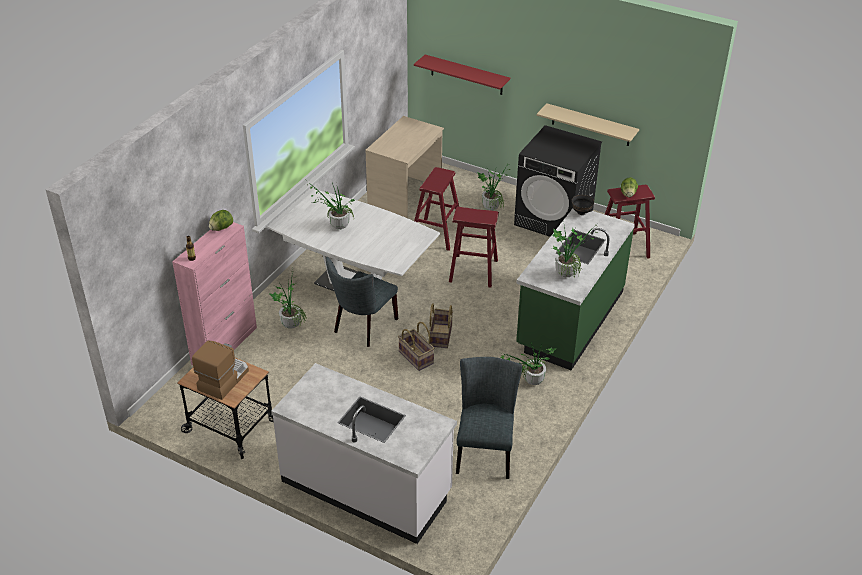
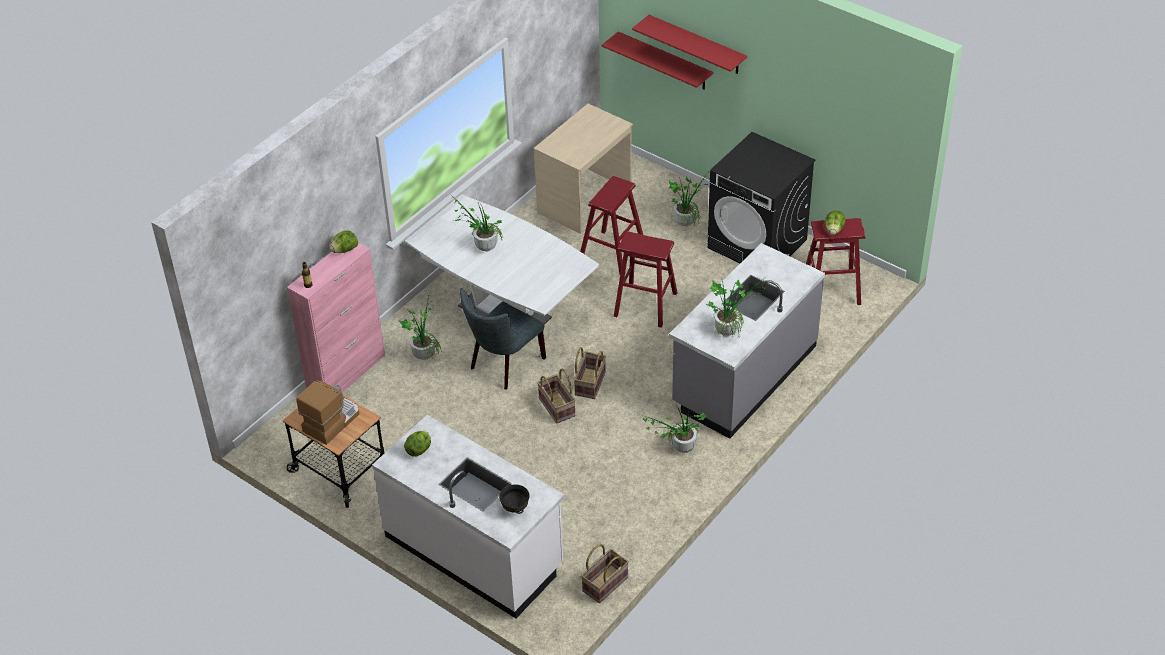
camera: 10 degrees right, 5 degrees up
grey chair [456,357,522,479] -> none
green counter [516,208,635,370] -> grey counter [669,243,825,439]
beige shelf [537,103,639,146] -> none
black bowl [572,195,594,215] -> black bowl moved to [499,484,530,514]
none -> lettuce [404,431,431,457]
none -> basket [581,544,629,603]
none -> red shelf [632,15,747,74]

